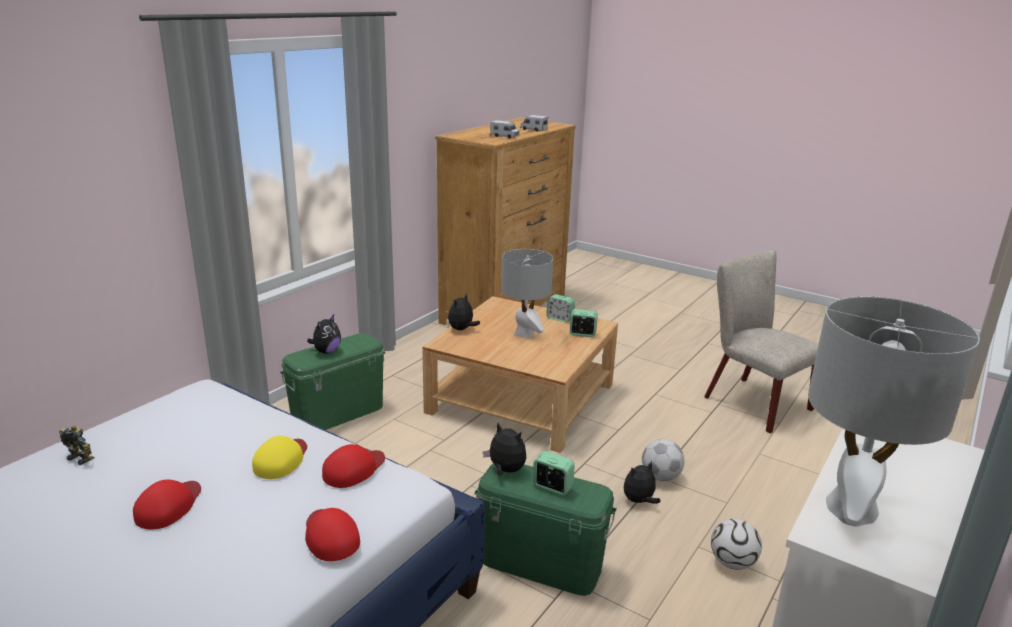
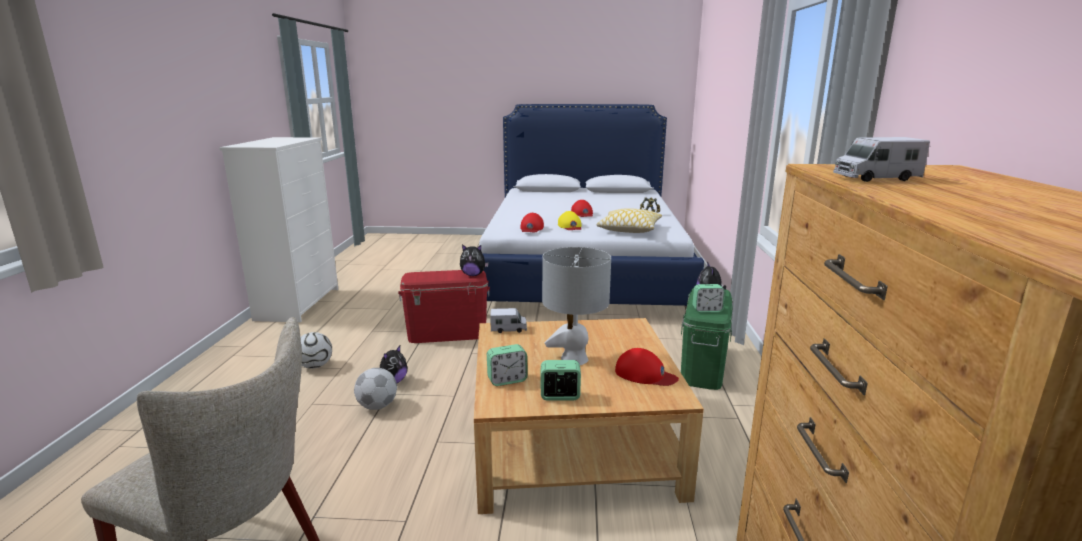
camera: 150 degrees right, 5 degrees down
red cap [305,508,360,561] -> red cap moved to [615,348,679,386]
plush toy [448,294,480,330] -> none
green storage box [475,463,617,596] -> red storage box [398,270,490,343]
toy truck [520,115,548,131] -> toy truck moved to [490,308,527,333]
alarm clock [533,451,575,496] -> alarm clock moved to [693,284,725,313]
grey table lamp [808,296,980,527] -> none
none -> pillow [596,208,662,233]

